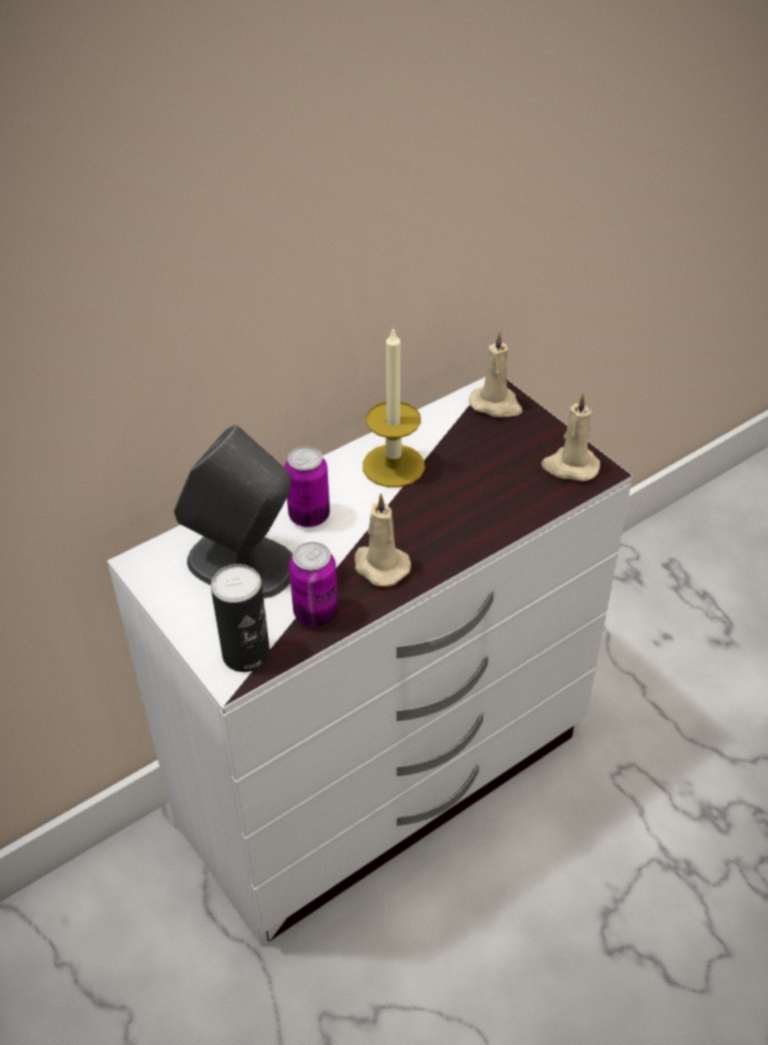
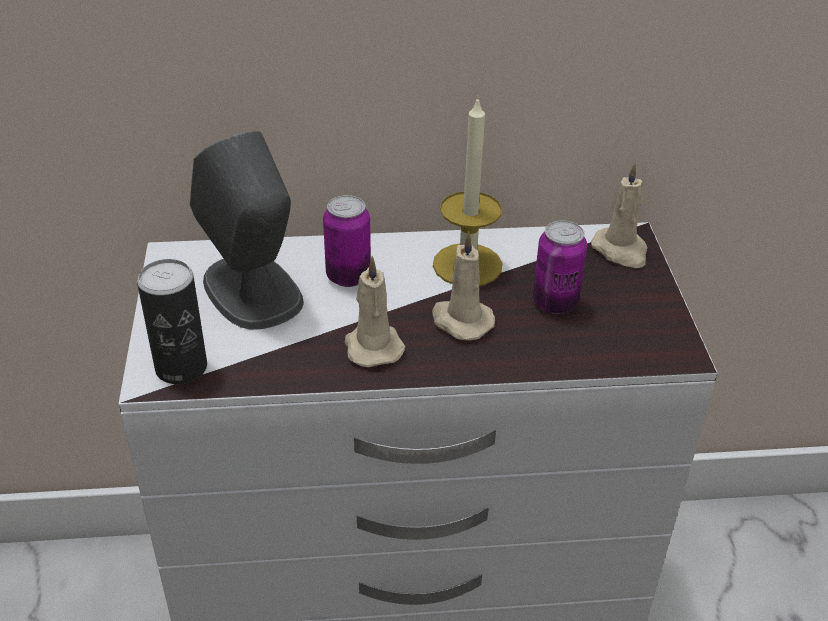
camera: 30 degrees right, 5 degrees down
can [289,542,338,627] -> can moved to [533,220,587,314]
beige candle [541,393,600,481] -> beige candle moved to [432,231,495,340]

